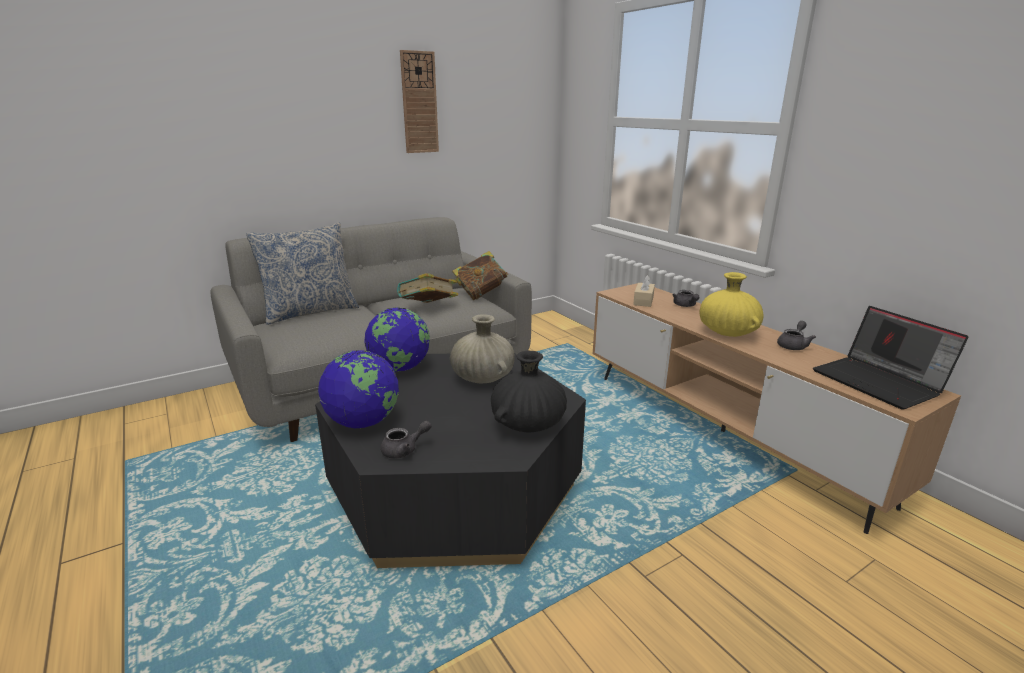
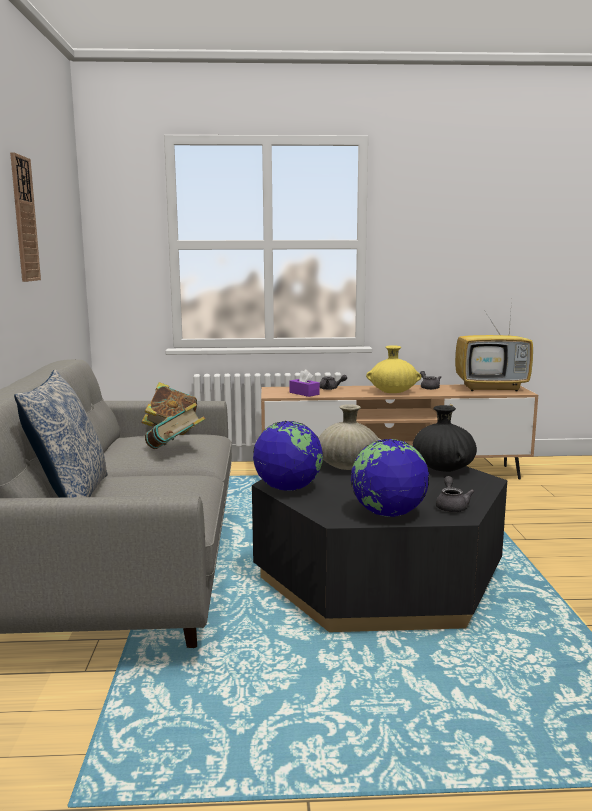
camera: 60 degrees left, 10 degrees down
beige tissue box [633,275,655,307] -> purple tissue box [289,369,320,397]
laptop [813,306,969,410] -> television [455,300,533,392]

